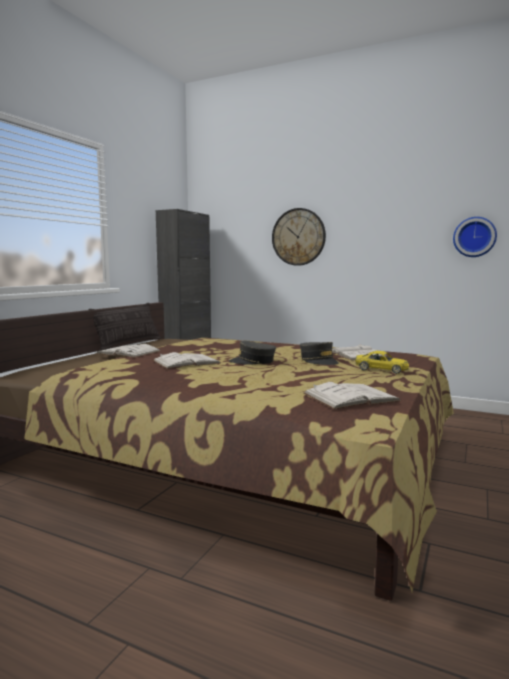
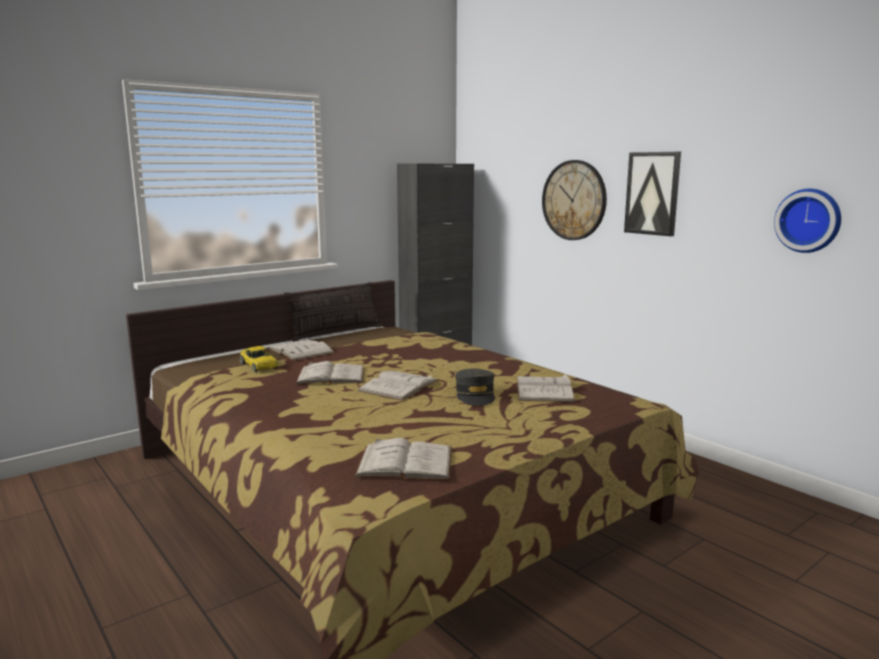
camera: 25 degrees right, 5 degrees up
grey cap [229,341,276,365] -> white book [358,371,439,401]
yellow toy car [355,351,409,374] -> yellow toy car moved to [240,346,278,372]
none -> picture [624,152,681,236]

